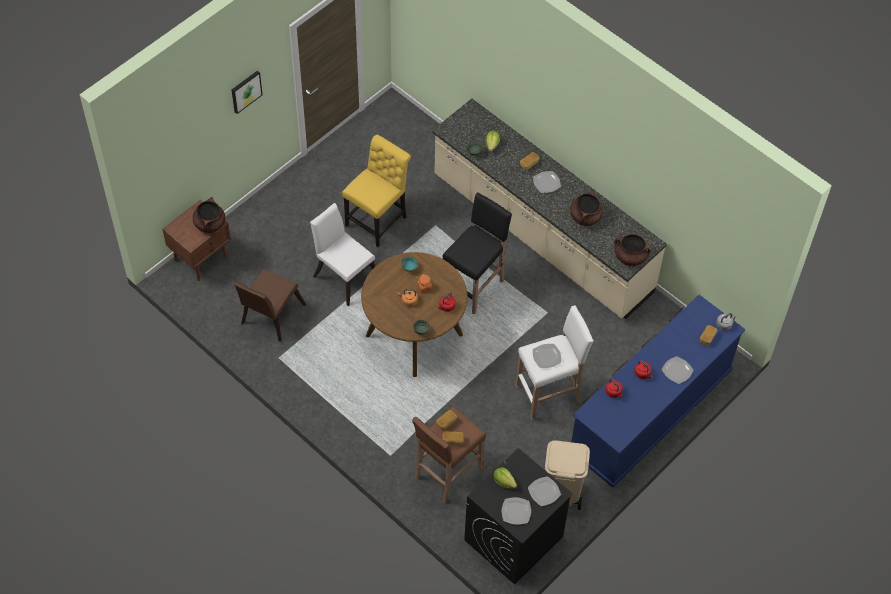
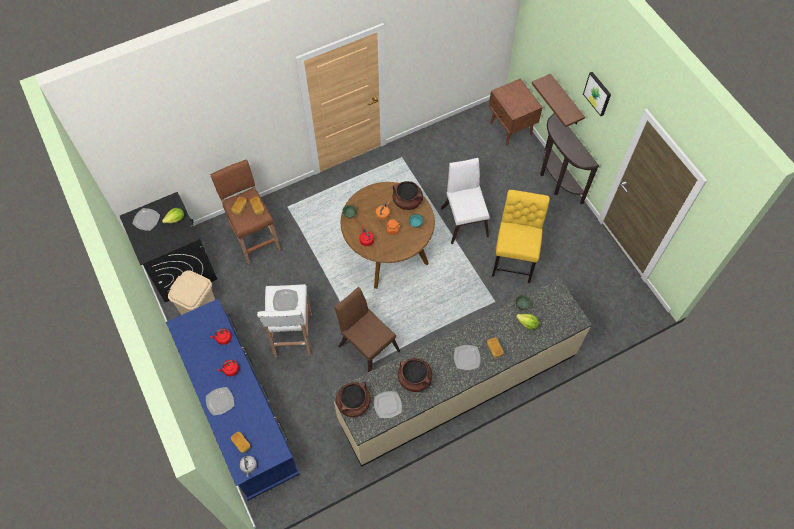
camera: 110 degrees right, 5 degrees up
brown cooking pot [193,197,225,233] -> brown cooking pot moved to [393,181,423,210]
brown chair [235,269,306,342] -> brown chair moved to [334,286,400,372]
white chair [310,203,375,306] -> white chair turned 75 degrees counterclockwise [441,158,490,244]
yellow chair [342,135,411,247] -> yellow chair turned 135 degrees counterclockwise [492,190,550,283]
black stool [442,192,512,315] -> none
plate [528,476,561,506] -> plate moved to [374,391,402,418]
none -> brown shelf [532,74,585,127]
none -> brown console table [540,113,599,205]

